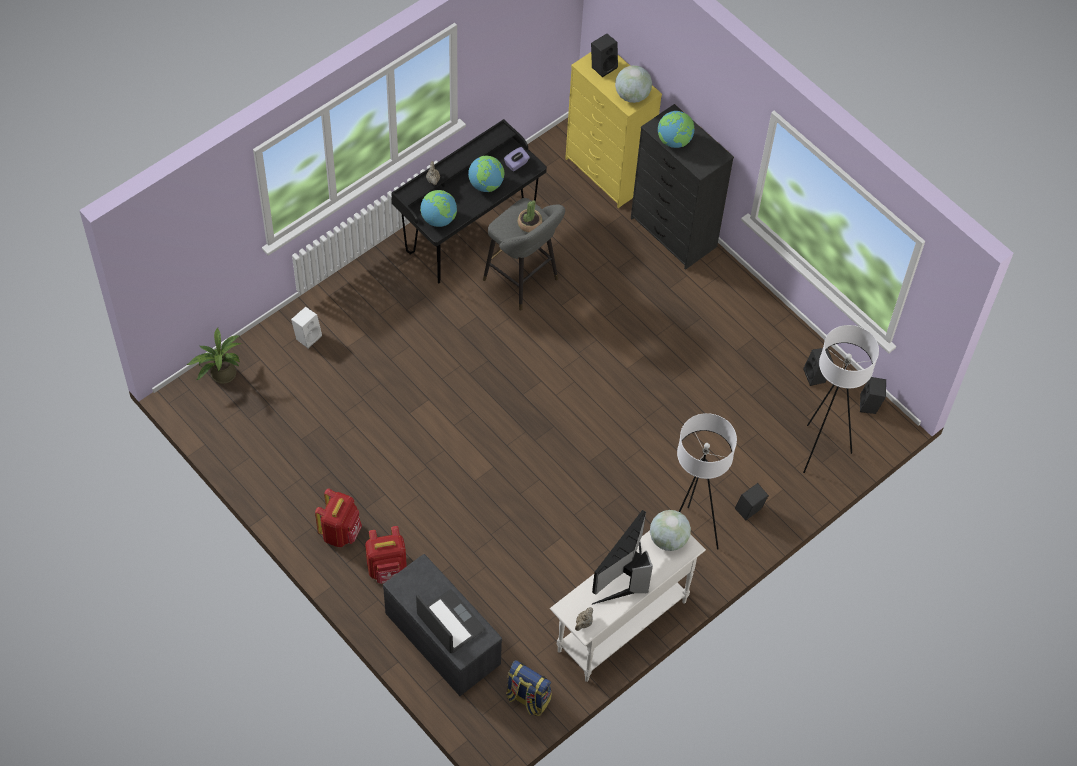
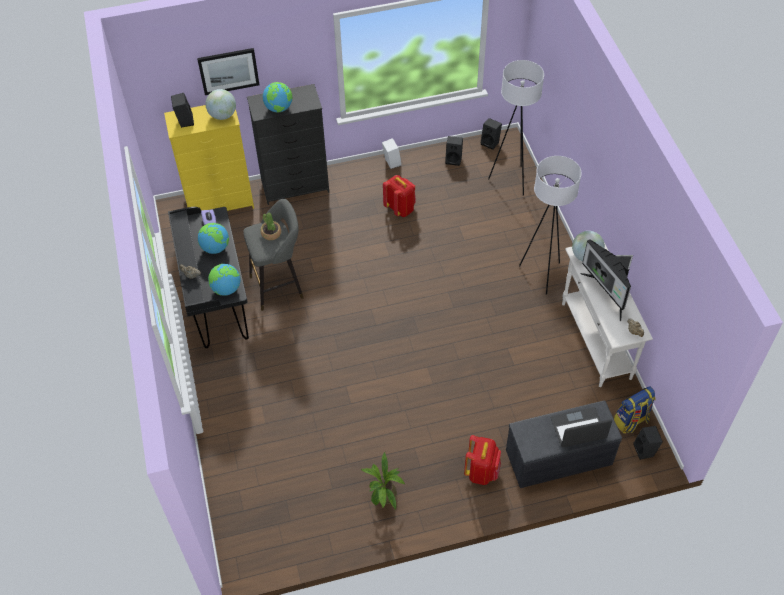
camera: 60 degrees left, 5 degrees down
potted plant [186,328,242,384] -> potted plant moved to [361,452,405,510]
white speaker [291,307,322,348] -> white speaker moved to [382,138,402,169]
red backpack [315,489,362,547] -> red backpack moved to [383,175,416,217]
black speaker [735,483,769,521] -> black speaker moved to [633,426,663,460]
none -> picture [197,48,259,95]

